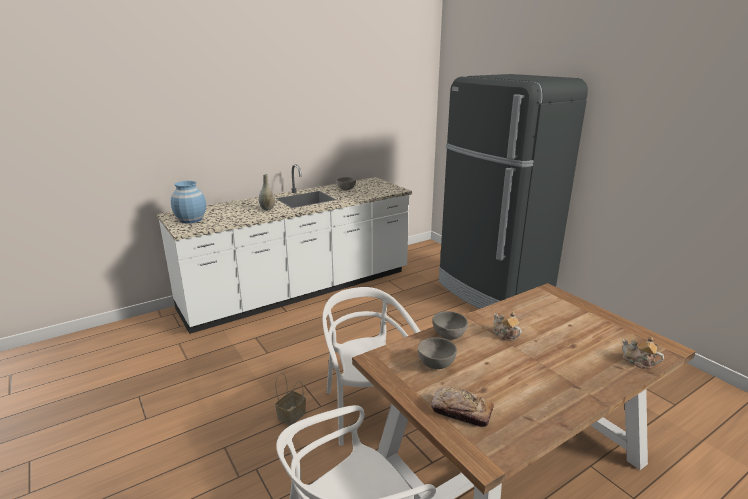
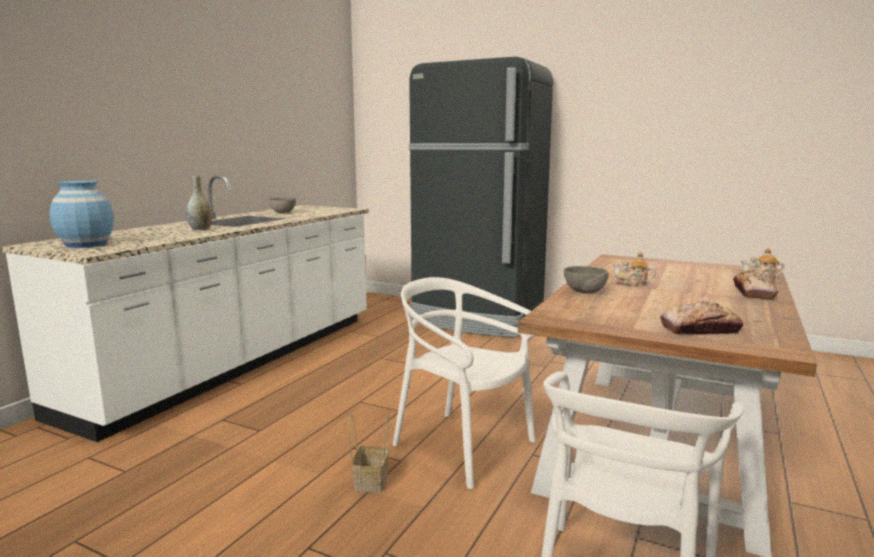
camera: 30 degrees left, 10 degrees down
grey bowl [418,337,457,369] -> none
none -> bread [733,269,778,300]

